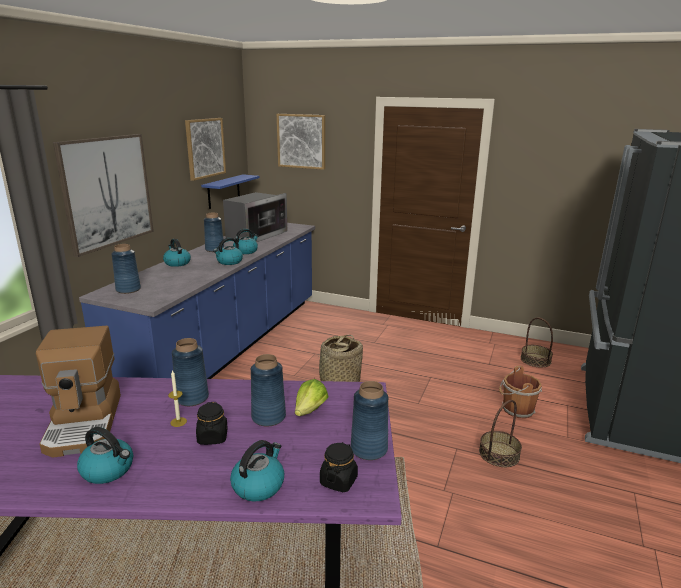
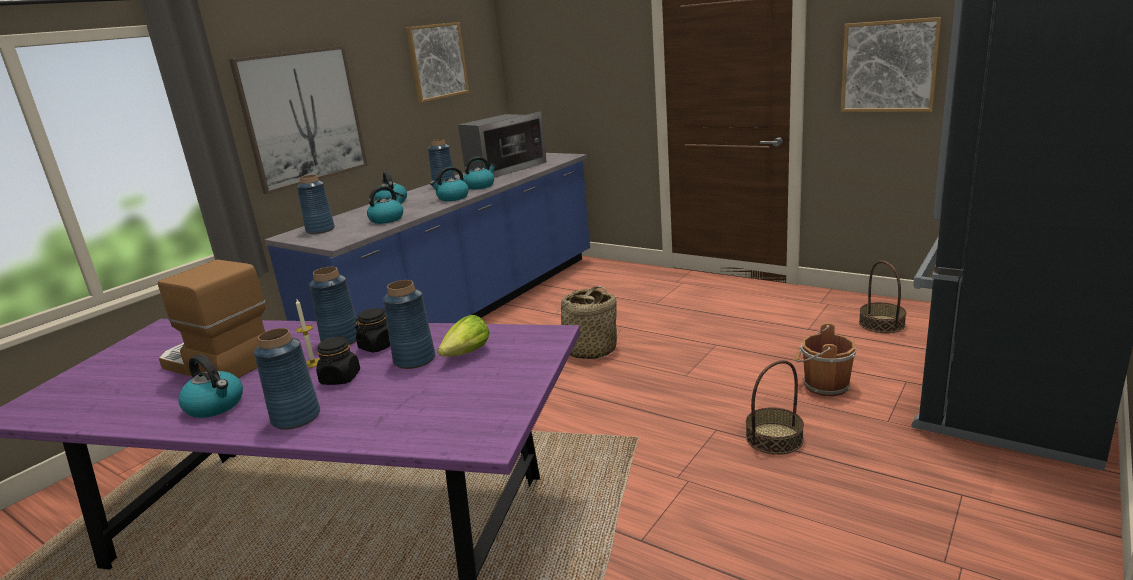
camera: 15 degrees right, 0 degrees up
coffee machine [36,326,121,458] -> coffee machine turned 120 degrees clockwise [158,260,266,378]
blue shelf [201,174,259,209] -> none
kettle [230,440,284,501] -> kettle moved to [367,186,404,224]
picture [277,114,325,170] -> picture moved to [841,17,942,112]
black jar [320,442,358,492] -> black jar moved to [355,308,390,353]
blue vase [351,381,389,460] -> blue vase moved to [254,328,320,430]

